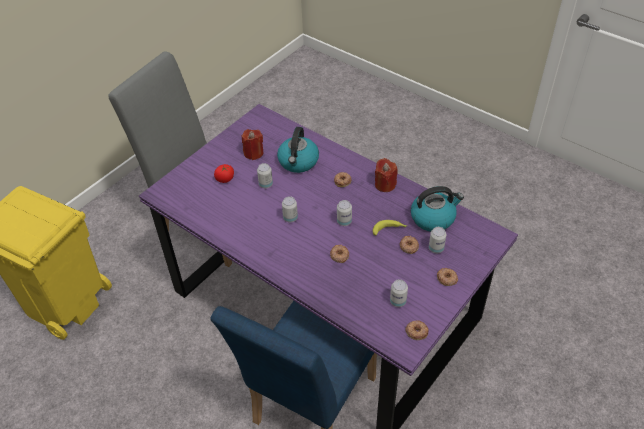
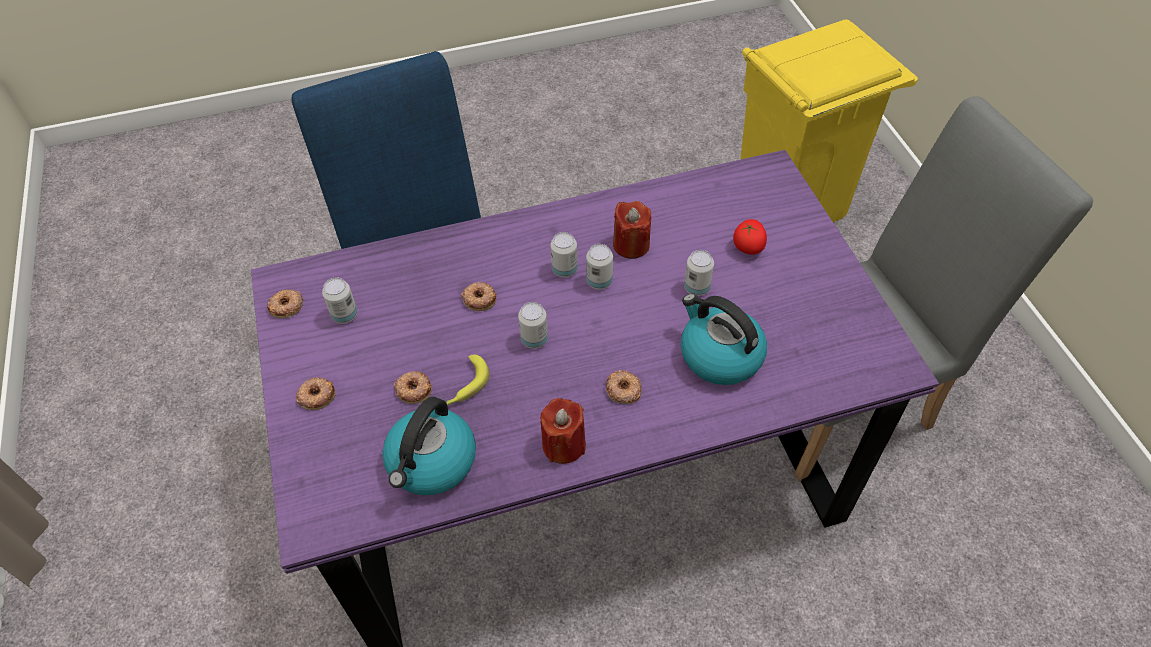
camera: 125 degrees right, 5 degrees up
red candle [241,129,263,160] -> red candle moved to [613,201,651,259]
can [429,227,446,253] -> can moved to [550,232,578,278]

